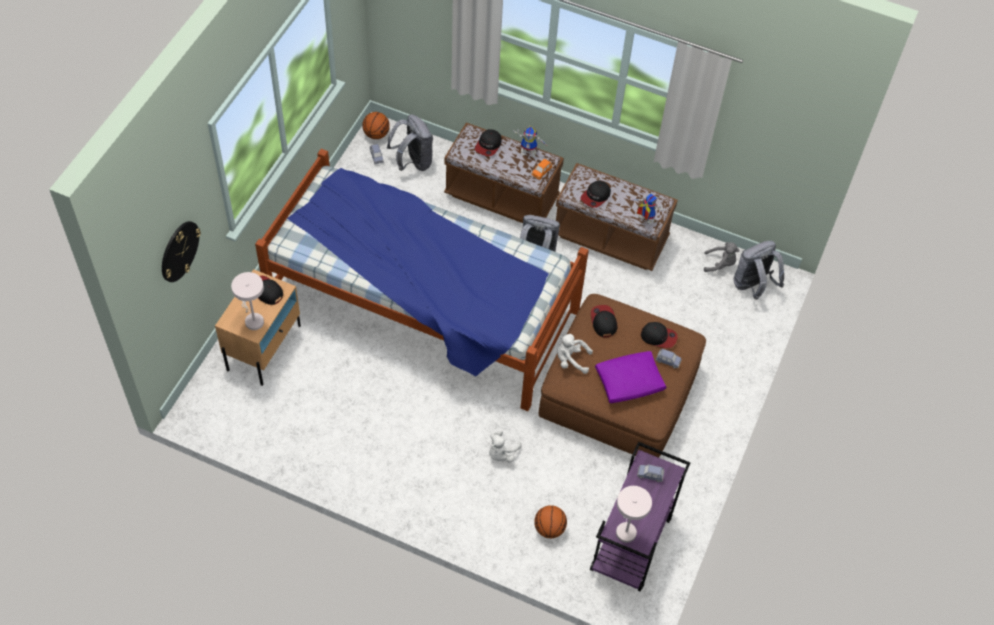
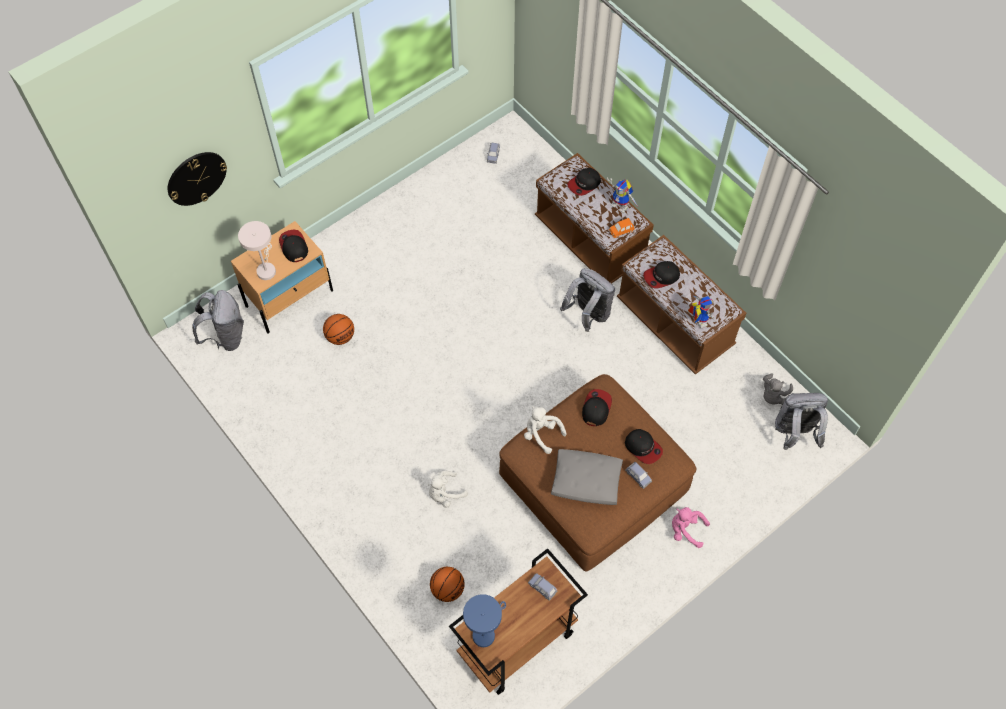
camera: 30 degrees right, 5 degrees up
bed [255,149,589,411] -> none
basketball [362,112,390,139] -> basketball moved to [323,314,354,345]
grey backpack [387,114,433,171] -> grey backpack moved to [192,290,244,351]
purple cart [590,442,690,592] -> brown cart [449,548,588,695]
purple pillow [595,351,666,403] -> grey pillow [551,449,623,505]
white table lamp [616,486,652,543] -> blue table lamp [463,594,506,647]
grey plush toy [704,242,739,272] -> grey plush toy turned 90 degrees clockwise [763,373,793,405]
none -> pink plush toy [672,507,710,548]

